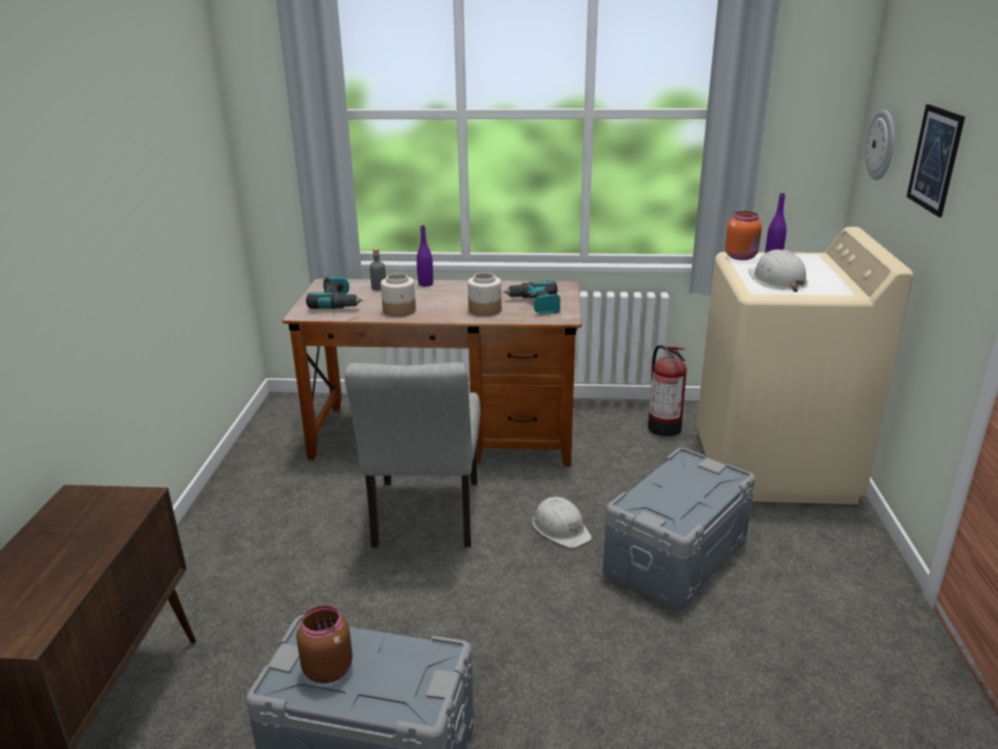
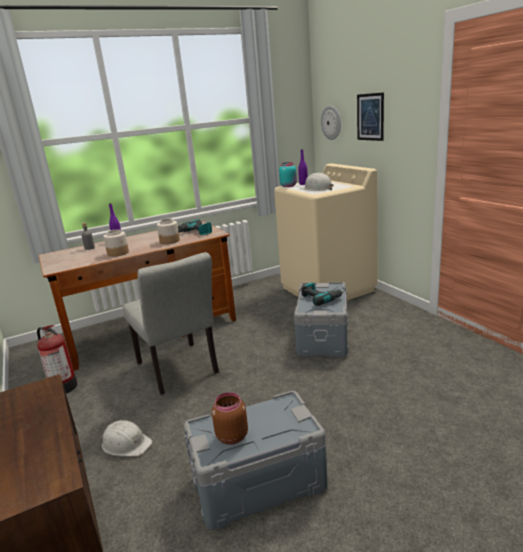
camera: 30 degrees left, 5 degrees down
power drill [306,277,363,309] -> power drill moved to [301,282,344,306]
white hard hat [532,497,592,548] -> white hard hat moved to [101,420,152,456]
fire extinguisher [648,345,687,436] -> fire extinguisher moved to [37,325,77,394]
orange jar [725,211,762,260] -> turquoise jar [279,162,297,187]

